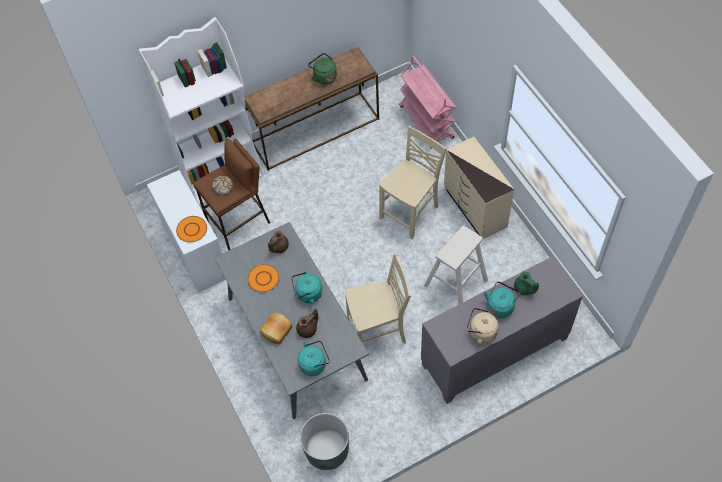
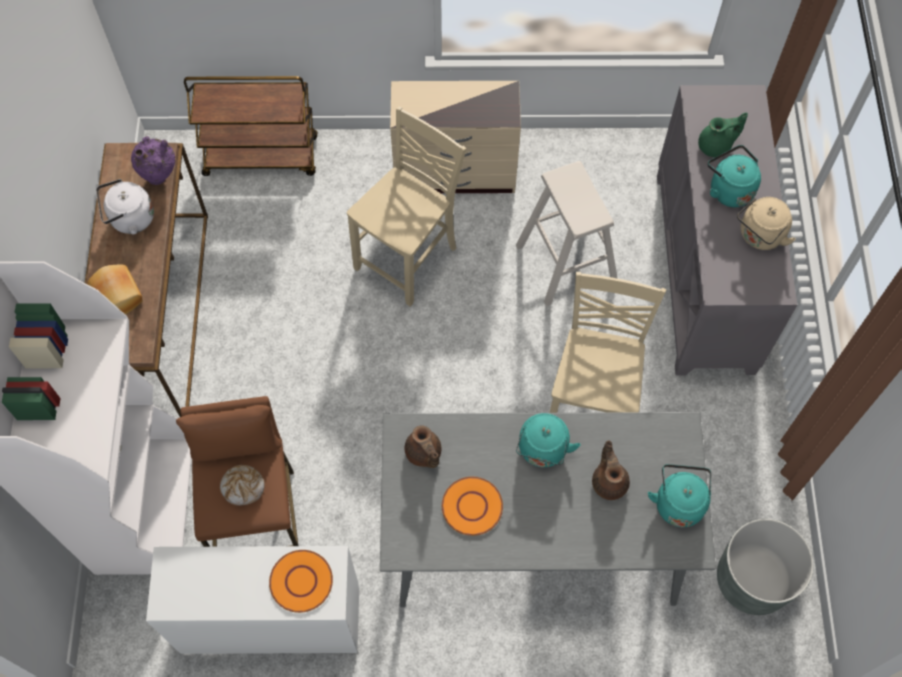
camera: 65 degrees left, 5 degrees up
bread [260,313,292,344] -> bread moved to [87,265,143,315]
green kettle [308,53,337,85] -> white kettle [96,179,154,234]
beige chair [379,126,447,239] -> beige chair turned 60 degrees clockwise [347,106,466,306]
pink cart [399,56,456,149] -> brown cart [184,76,317,176]
none -> purple vase [131,136,175,185]

